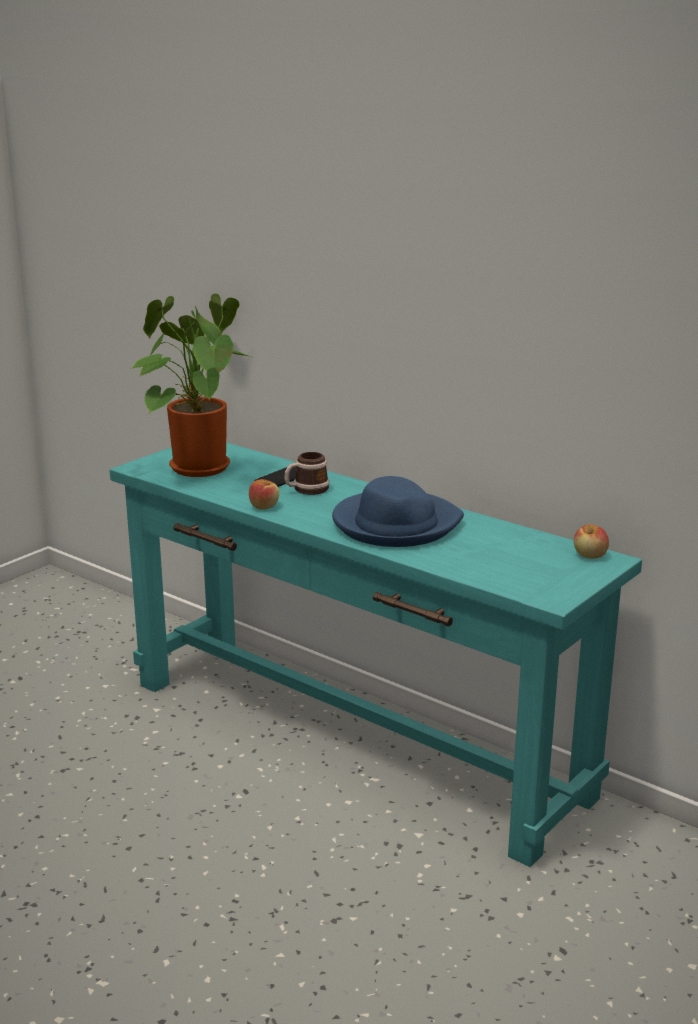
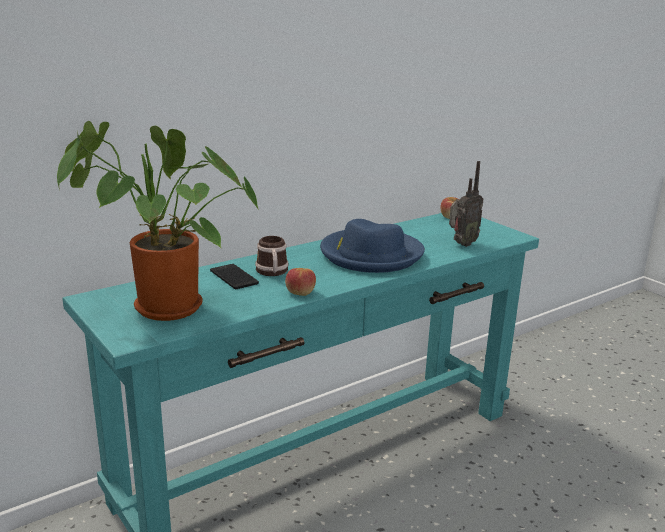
camera: 75 degrees left, 0 degrees up
none -> radio [449,161,483,247]

